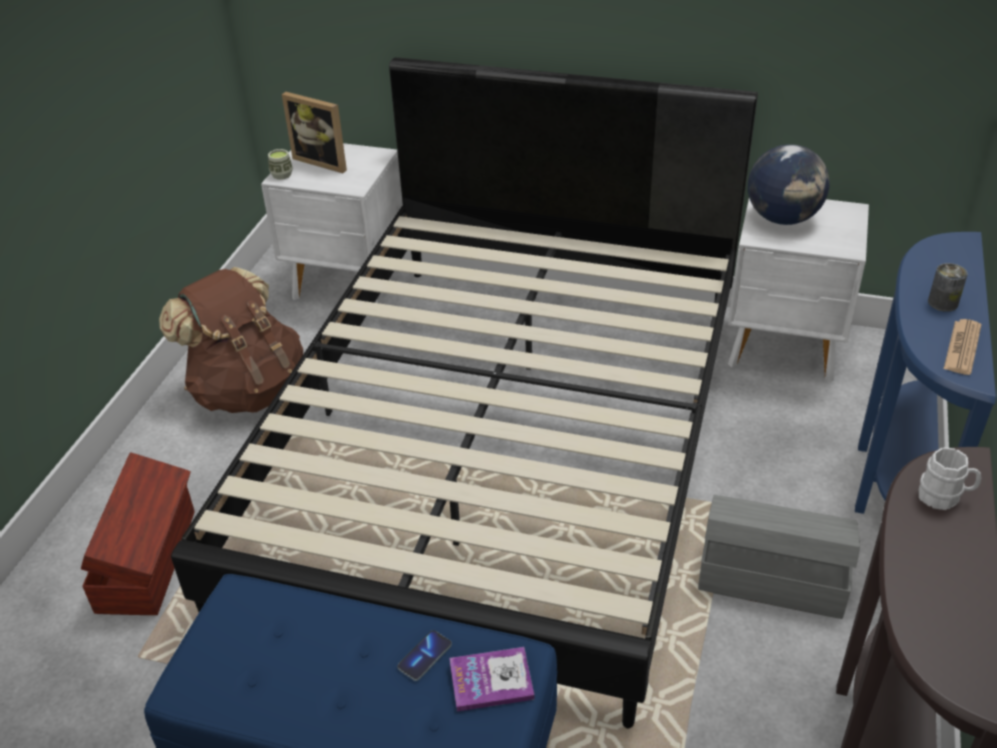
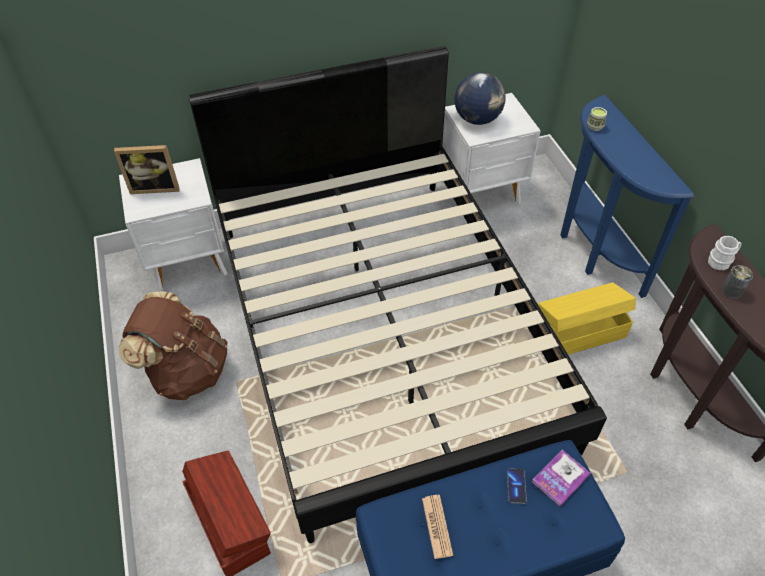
camera: 35 degrees left, 10 degrees up
cup [268,149,293,180] -> cup moved to [587,107,607,131]
grey storage box [698,495,860,619] -> yellow storage box [538,282,636,355]
can [928,263,968,312] -> can moved to [721,265,753,299]
newspaper [944,319,982,375] -> newspaper moved to [422,495,453,559]

